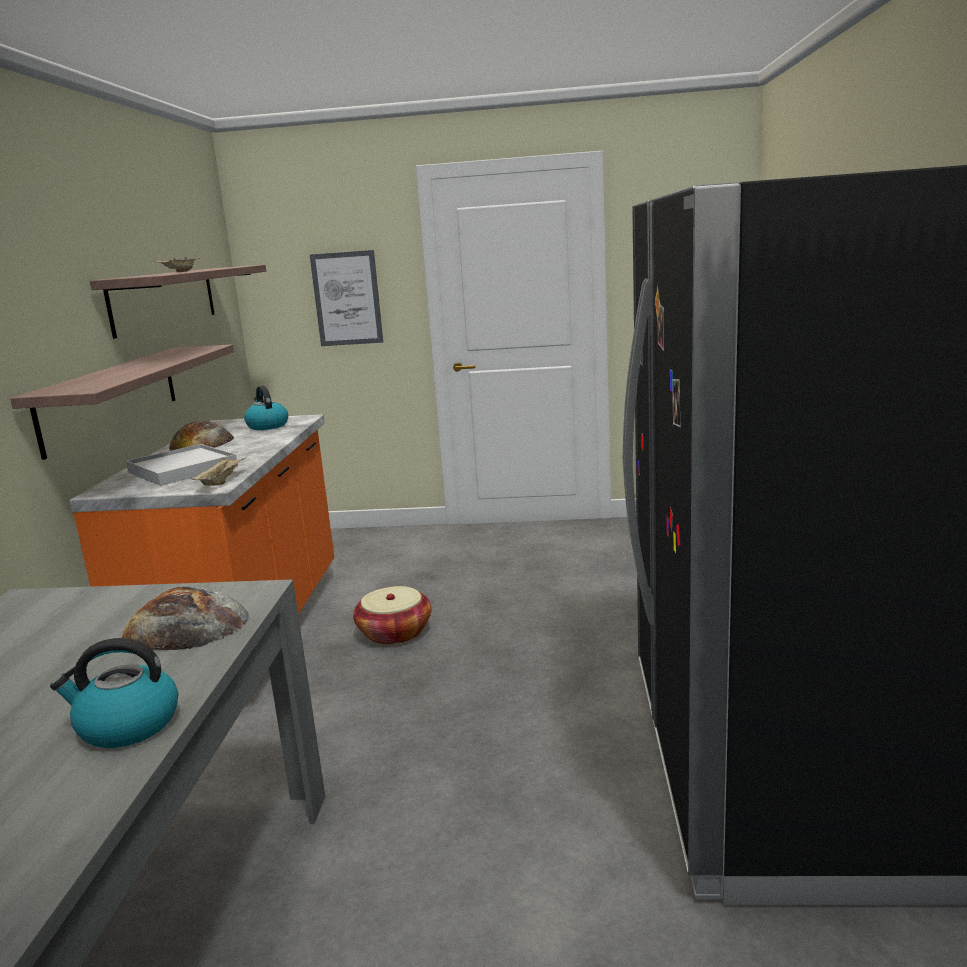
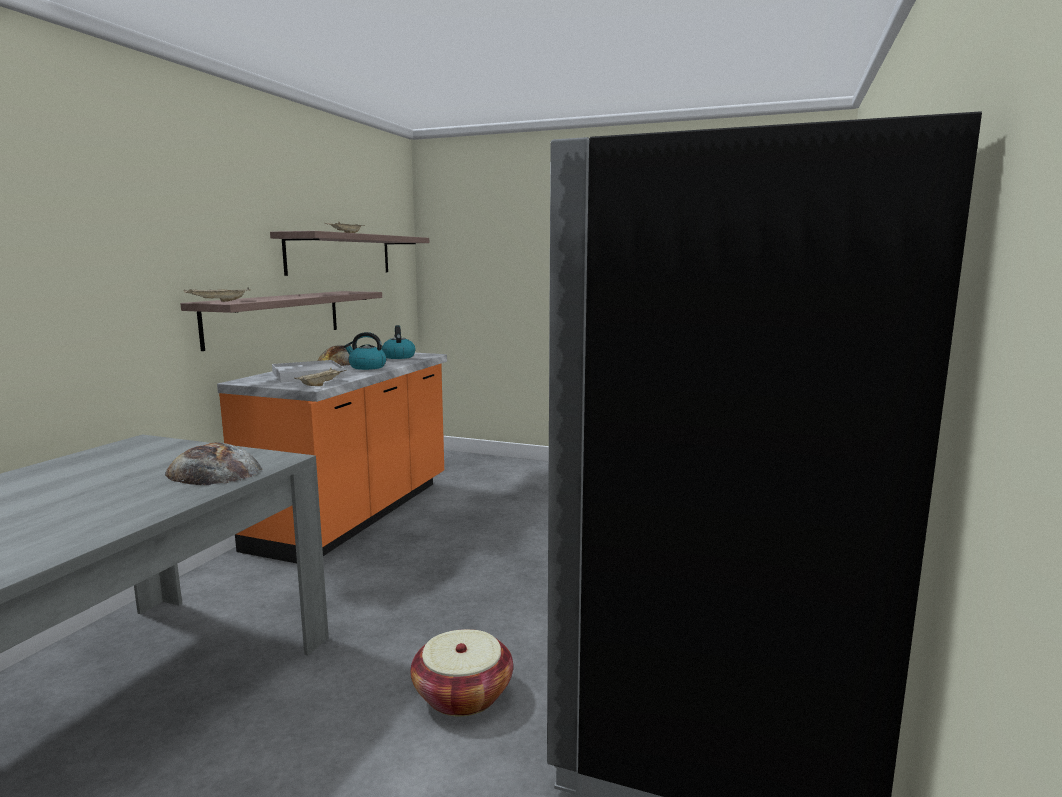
camera: 15 degrees right, 5 degrees down
kettle [50,638,178,748] -> kettle moved to [344,332,386,370]
picture [310,250,383,346] -> none
basket [353,586,432,645] -> basket moved to [411,629,513,717]
none -> beige tray [183,287,250,302]

